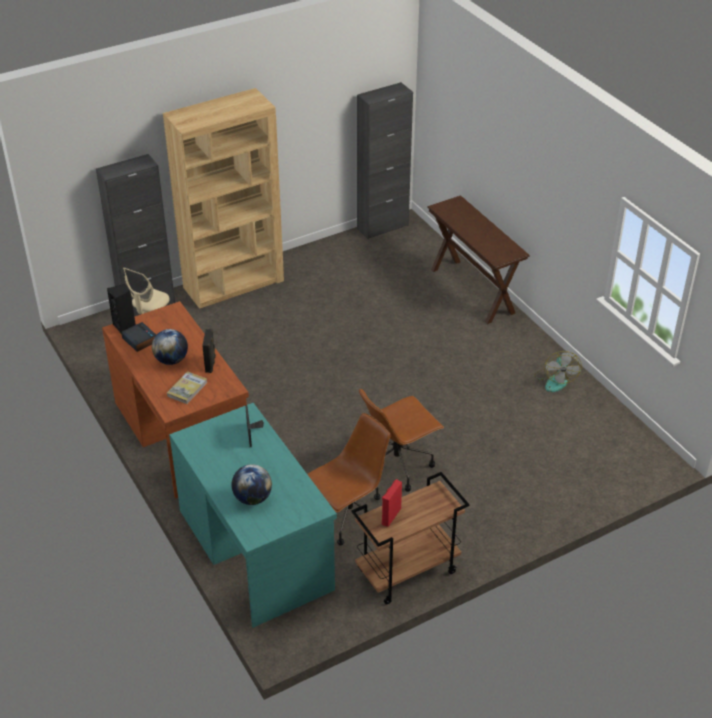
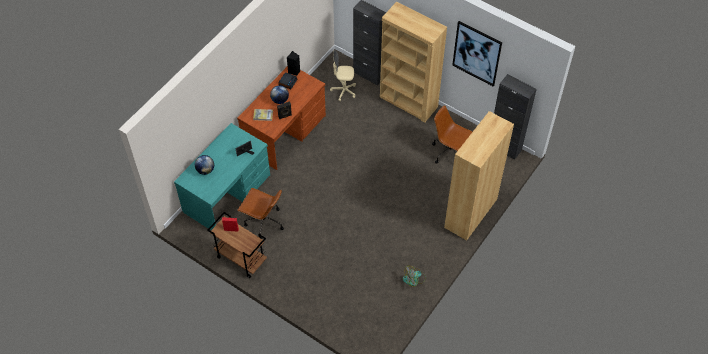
camera: 65 degrees right, 15 degrees up
brown office chair [359,389,444,492] -> brown office chair moved to [432,105,472,164]
brown console table [427,195,530,324] -> brown bookcase [444,111,514,241]
none -> picture [452,21,502,87]

